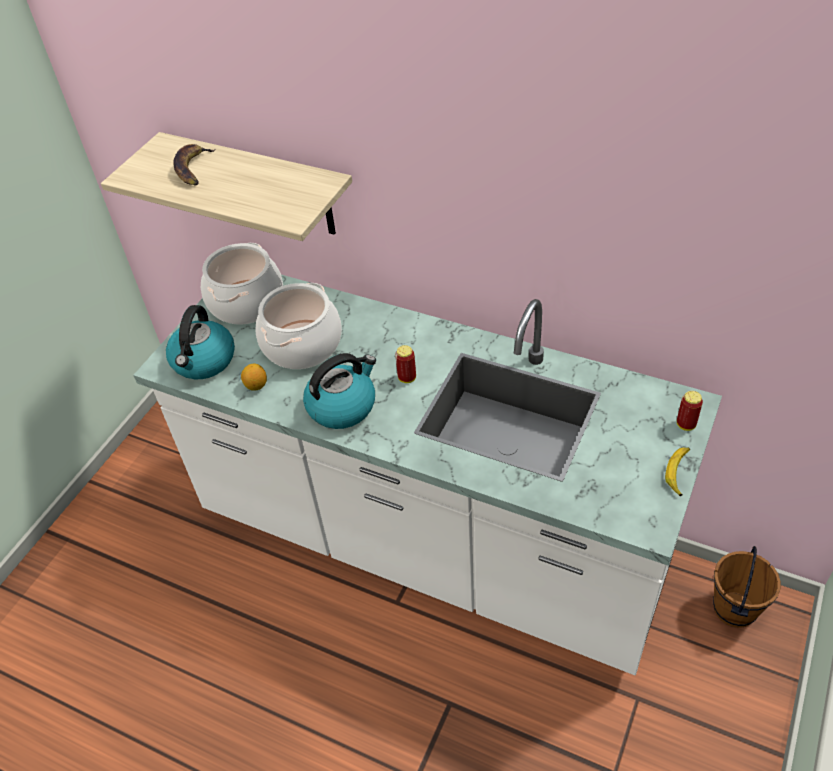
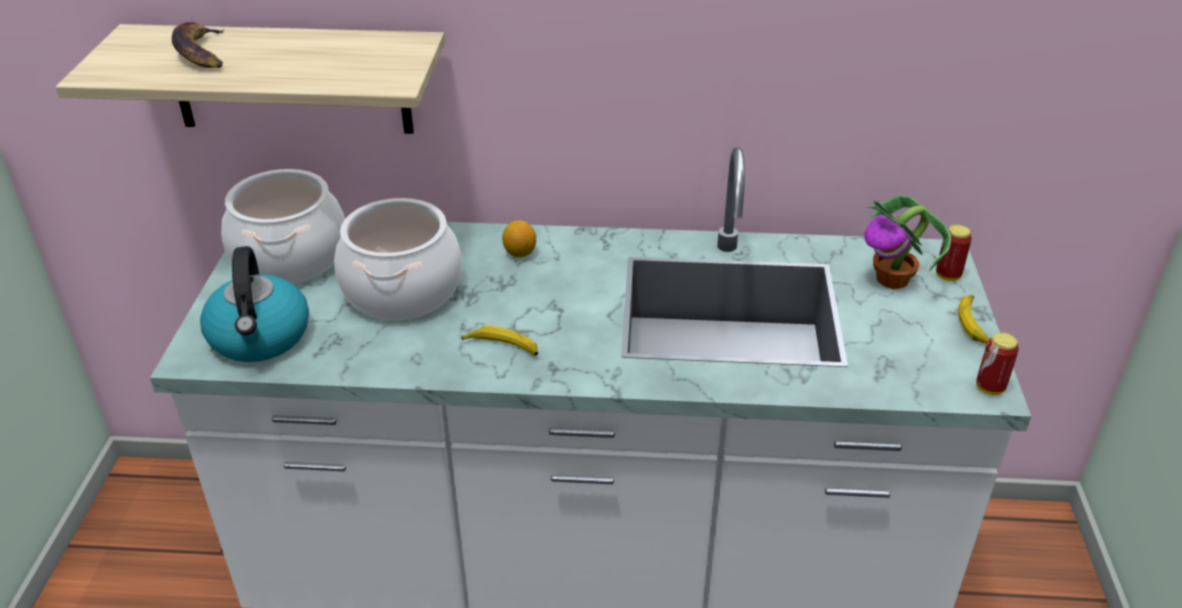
camera: 25 degrees left, 10 degrees down
lemon [241,364,267,391] -> lemon moved to [502,220,536,258]
kettle [303,353,376,429] -> banana [462,326,538,356]
can [395,345,416,383] -> can moved to [976,332,1019,395]
brown bucket [713,546,781,628] -> none
none -> potted plant [864,195,951,289]

